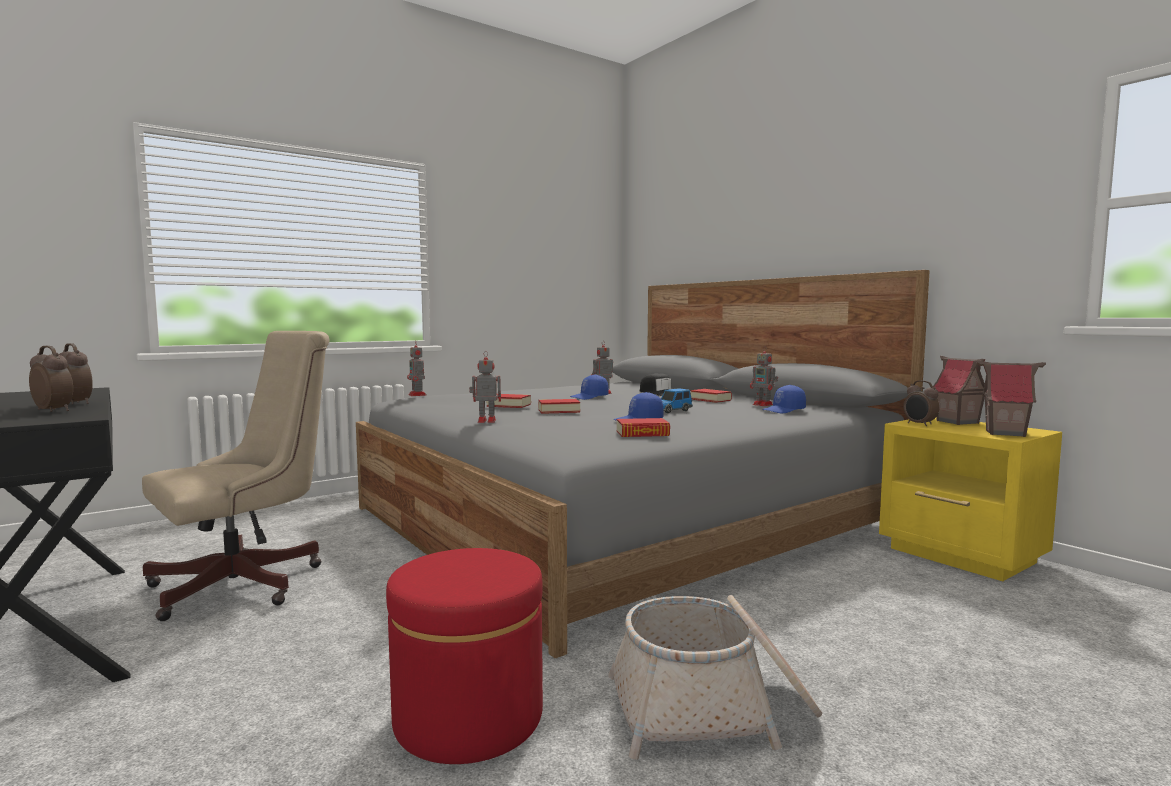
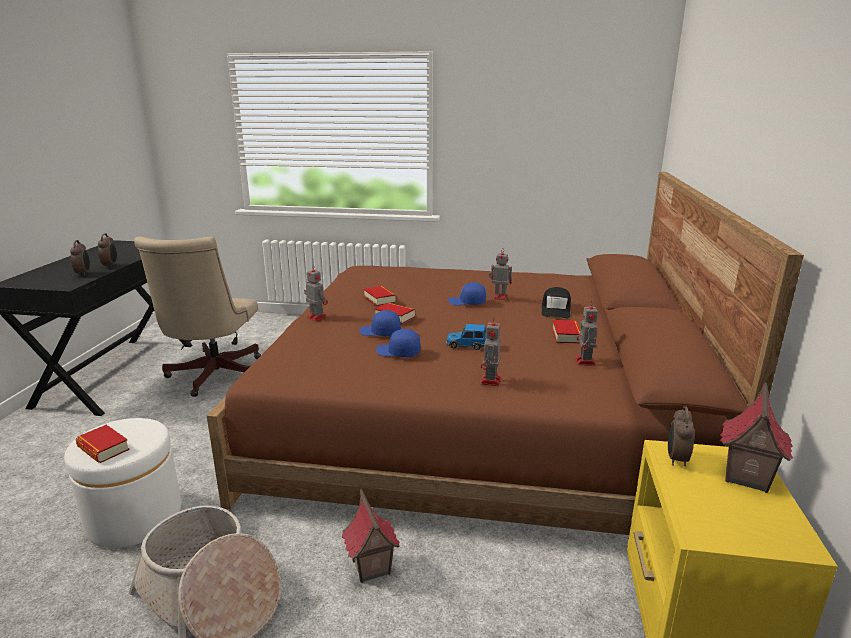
camera: 45 degrees right, 15 degrees up
beige office chair [142,331,330,621] -> beige office chair turned 90 degrees clockwise [134,236,261,397]
grey bed [356,270,930,658] -> brown bed [207,172,804,535]
red ottoman [386,548,543,764] -> white ottoman [64,418,181,548]
toy robot [407,341,427,396] -> toy robot moved to [480,317,501,386]
book [617,418,670,437] -> book moved to [75,425,130,463]
blue cap [762,385,806,413] -> blue cap moved to [359,310,401,336]
toy house [977,361,1046,437] -> toy house moved to [342,489,399,583]

